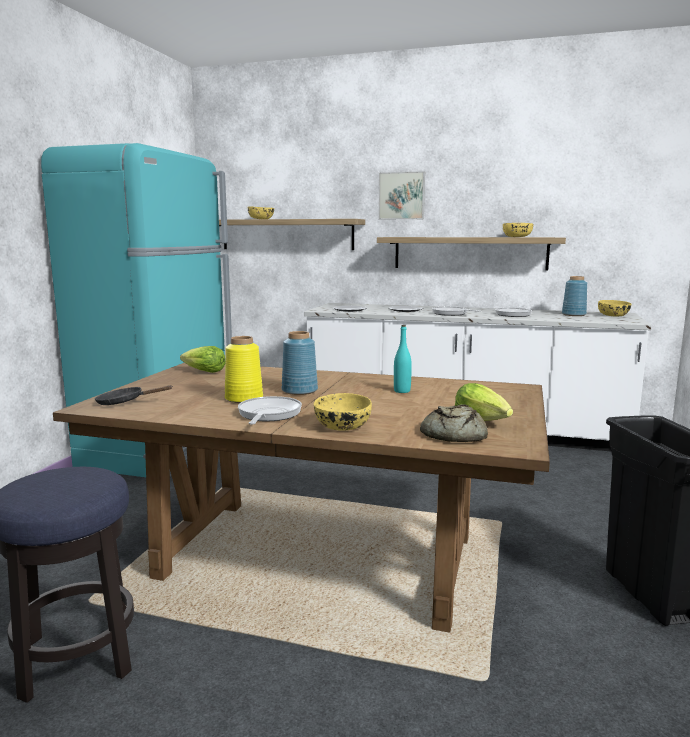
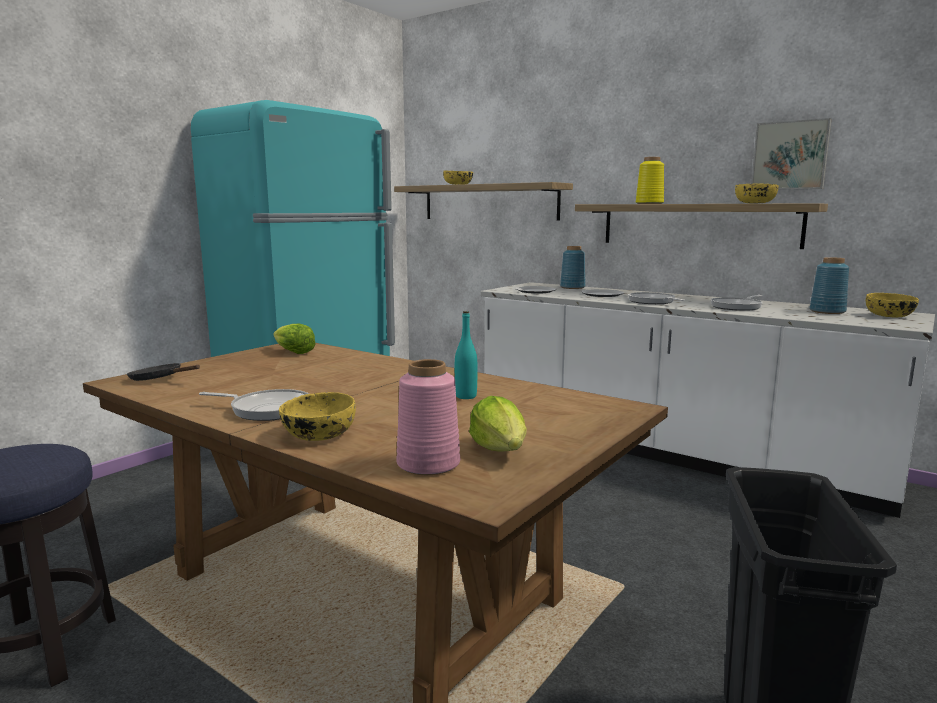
camera: 20 degrees right, 0 degrees up
yellow vase [225,336,263,403] -> yellow vase moved to [636,157,664,204]
frying pan [238,396,302,424] -> frying pan turned 75 degrees clockwise [199,389,309,421]
blue vase [282,331,318,395] -> blue vase moved to [560,246,585,289]
picture [378,171,425,219] -> picture moved to [751,118,832,190]
bread [420,404,488,442] -> pink vase [396,359,460,475]

